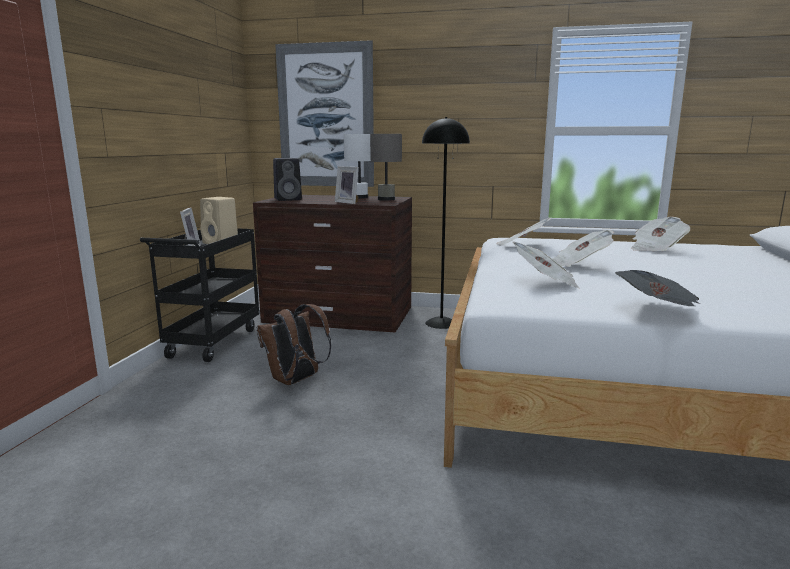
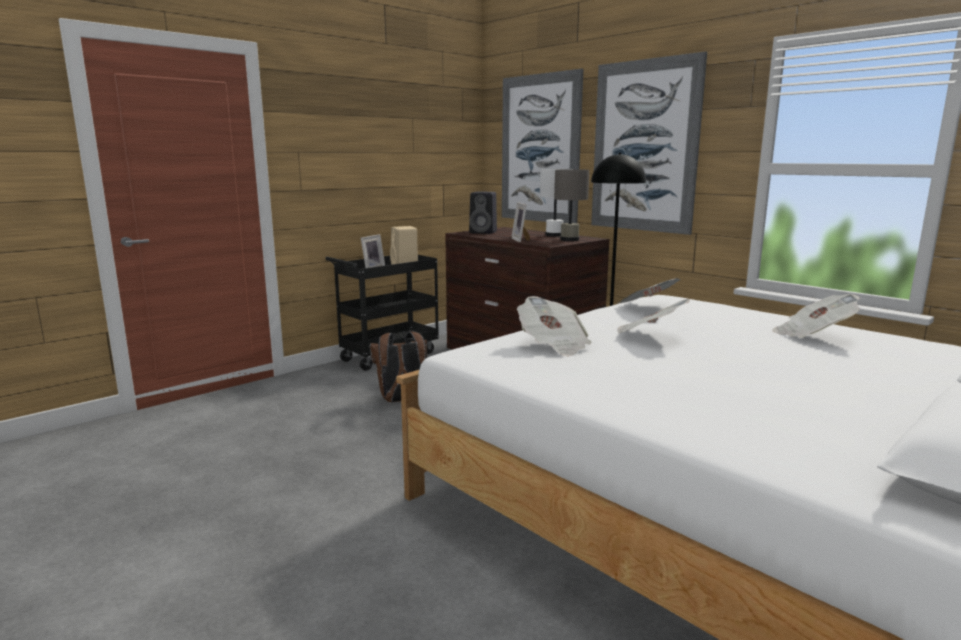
camera: 35 degrees right, 0 degrees up
newspaper [615,270,700,306] -> none
none -> picture [591,51,707,235]

